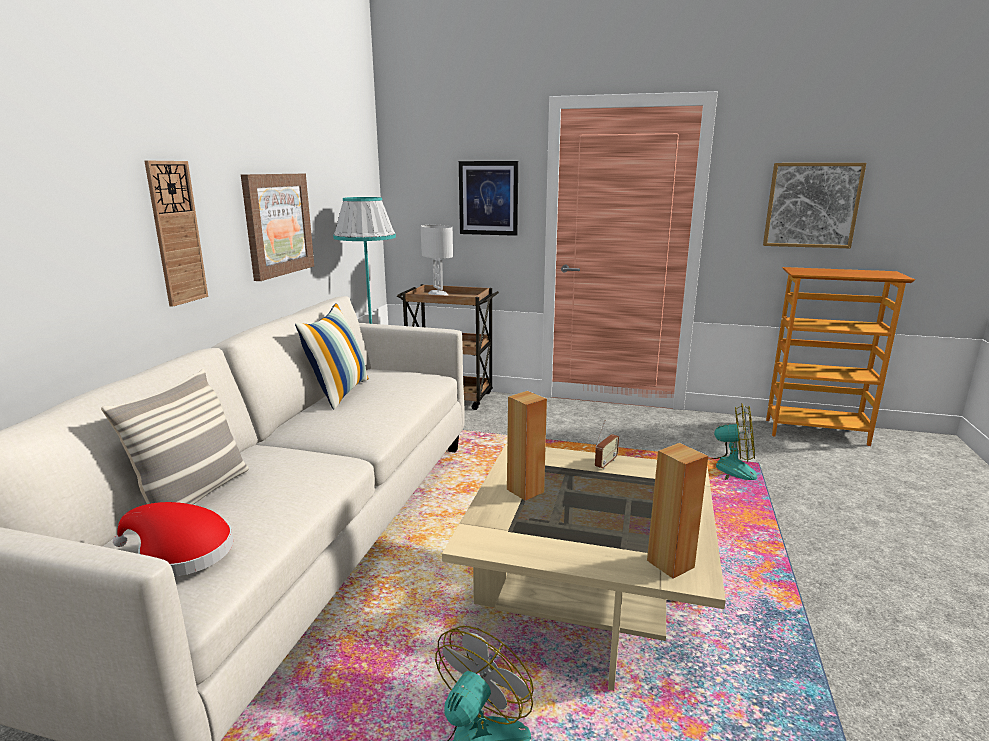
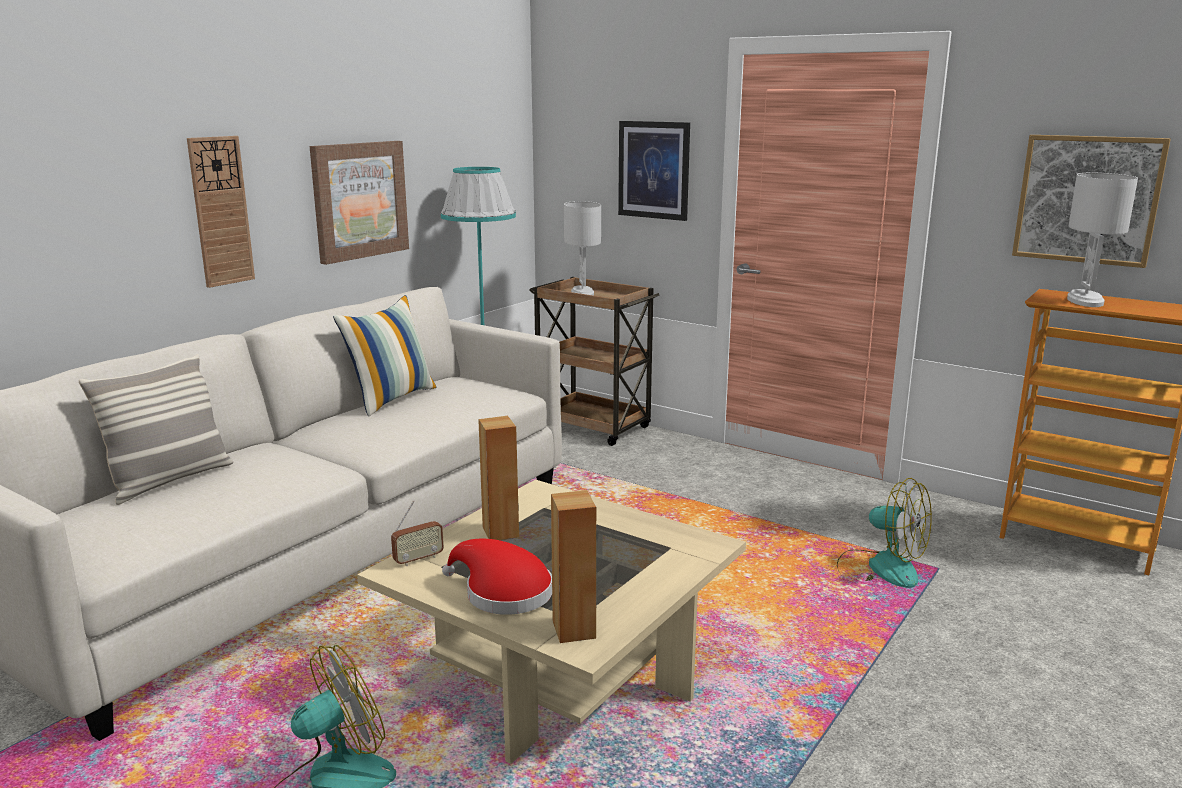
camera: 20 degrees right, 0 degrees up
red hat [113,502,233,577] -> red hat moved to [442,539,552,615]
radio [595,421,619,469] -> radio moved to [391,501,444,566]
none -> white table lamp [1067,173,1138,307]

